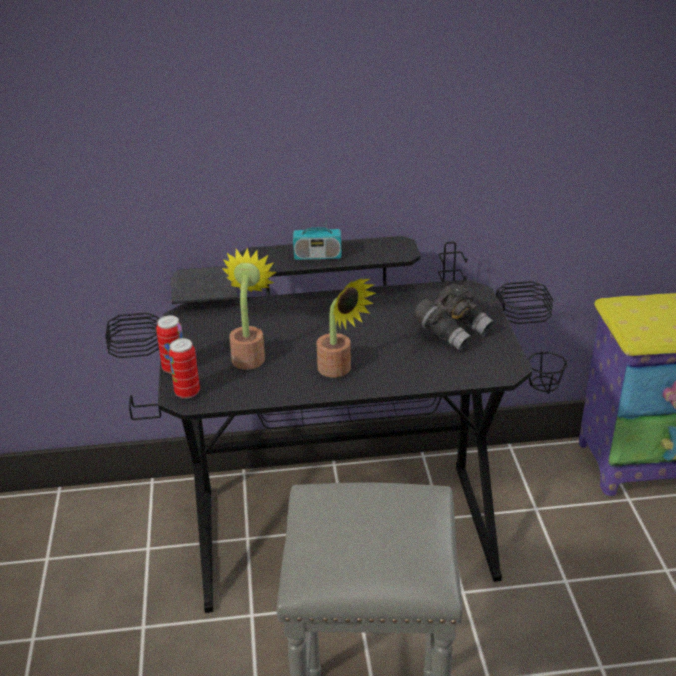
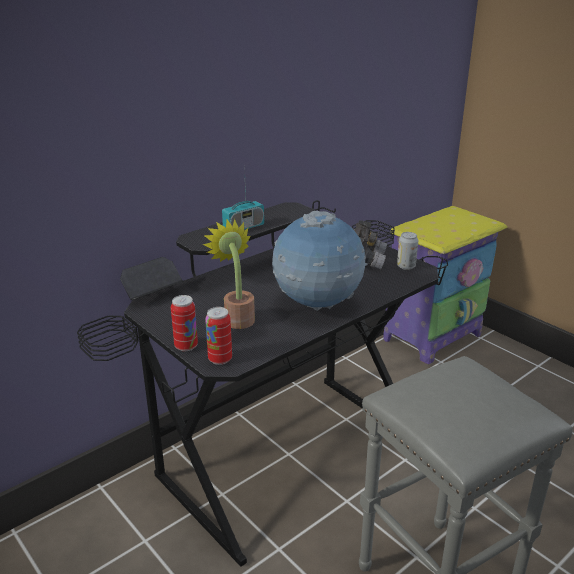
camera: 35 degrees left, 5 degrees down
potted plant [317,278,376,377] -> globe [272,211,368,311]
none -> can [397,232,418,270]

